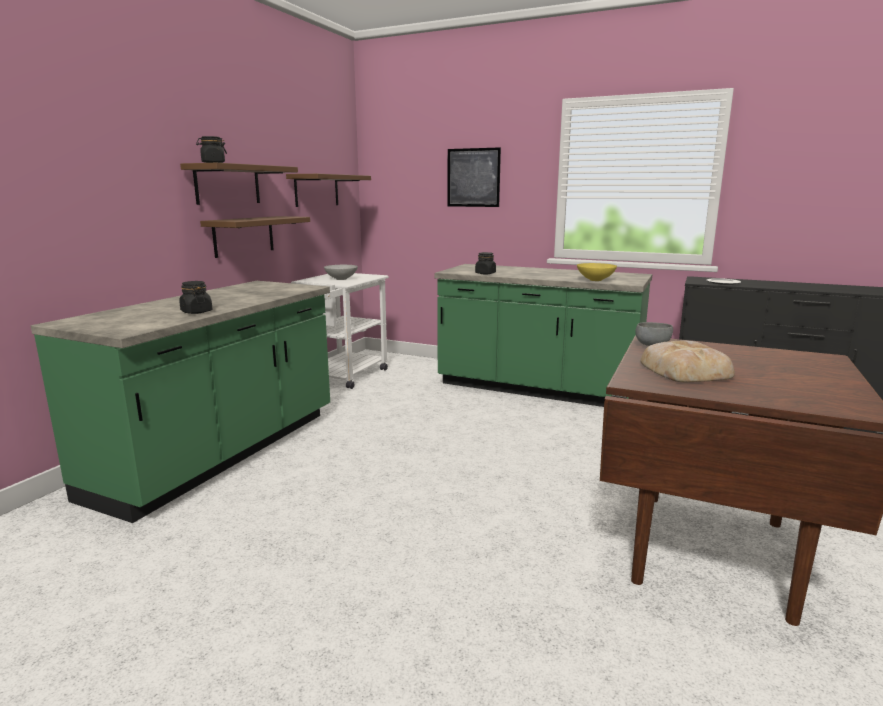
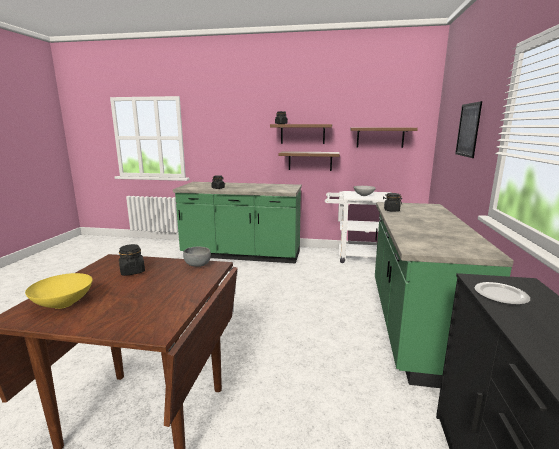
camera: 75 degrees right, 0 degrees up
yellow bowl [577,263,617,281] -> yellow bowl moved to [25,273,93,309]
bread [640,341,735,382] -> black jar [119,244,145,276]

